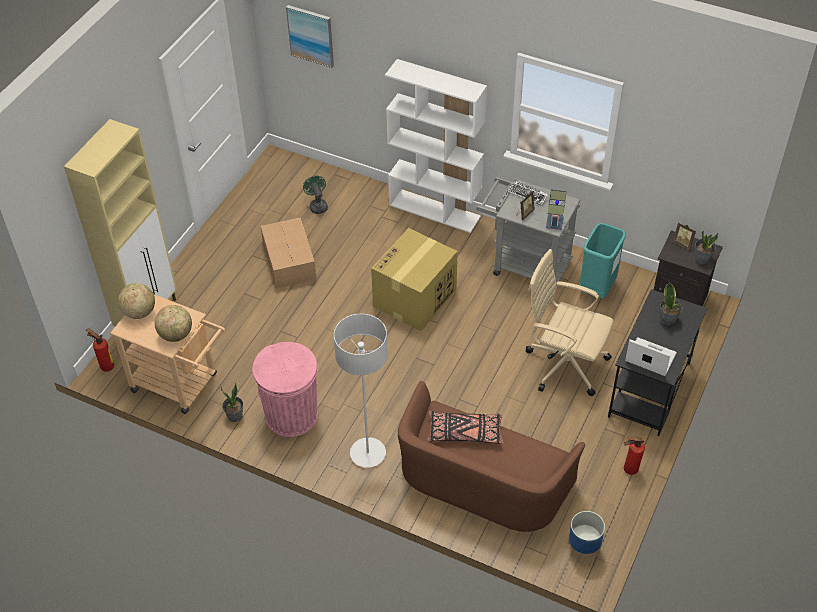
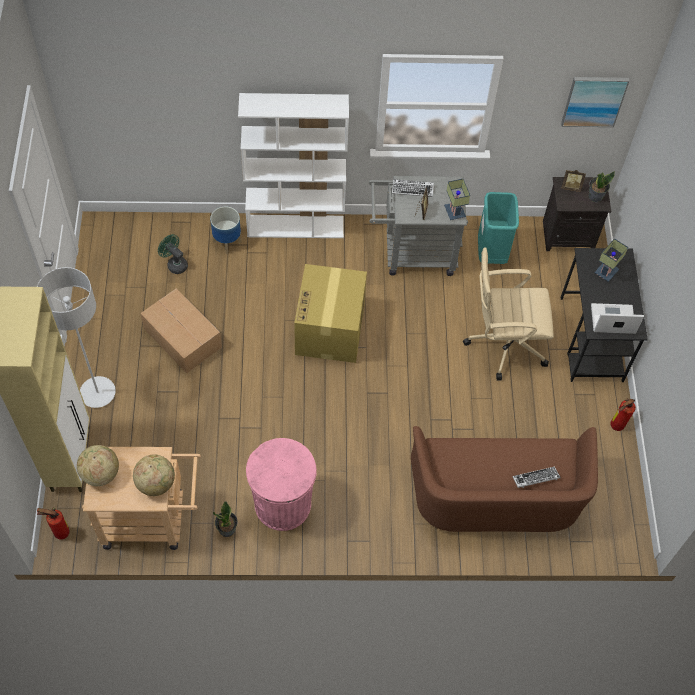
camera: 30 degrees left, 10 degrees up
picture [286,5,334,68] -> picture moved to [561,77,629,127]
grey floor lamp [334,314,388,468] -> grey floor lamp moved to [37,267,116,408]
black pillow [427,411,503,444] -> none
planter [568,511,605,563] -> planter moved to [210,206,242,254]
potted plant [660,282,683,325] -> table lamp [594,239,628,282]
none -> keyboard [512,467,560,488]

